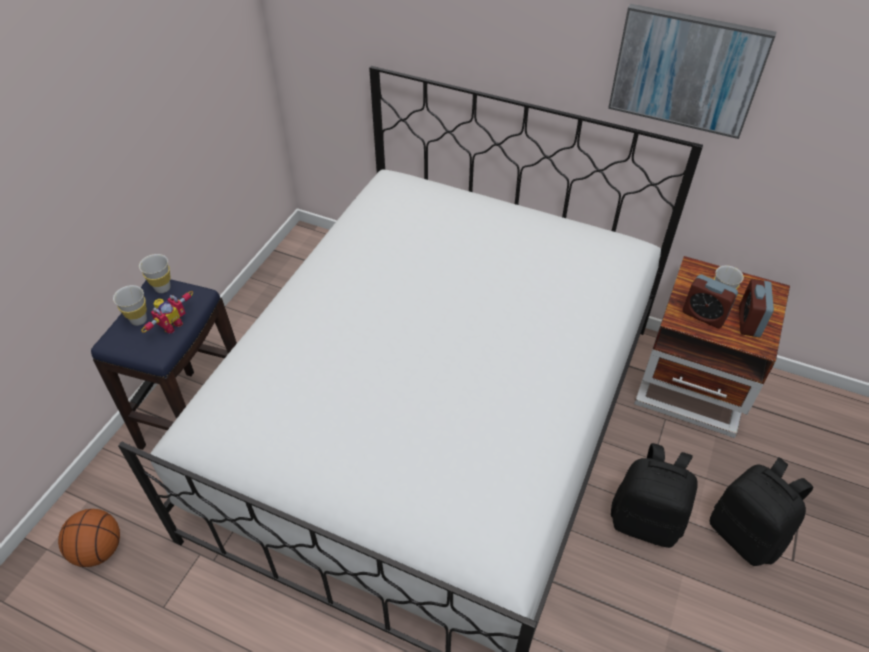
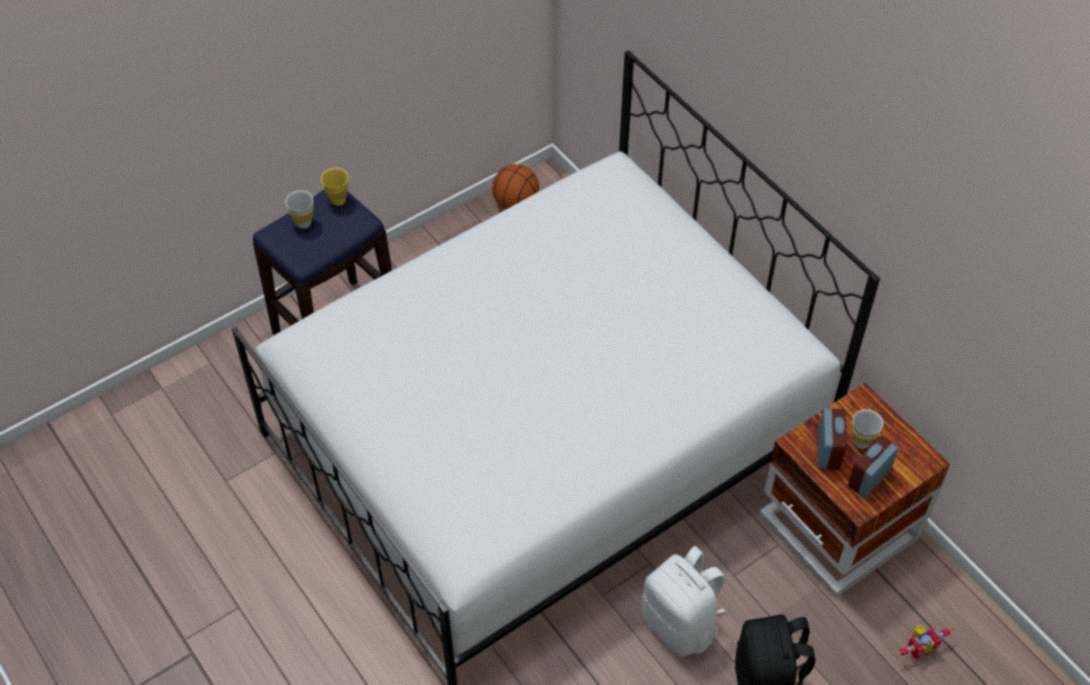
camera: 30 degrees right, 5 degrees up
basketball [58,509,120,567] -> basketball moved to [492,164,539,209]
white cup [139,254,171,293] -> yellow cup [321,168,349,206]
toy robot [141,291,193,334] -> toy robot moved to [897,625,953,659]
picture [608,4,777,139] -> none
black backpack [611,443,698,548] -> white backpack [641,546,725,656]
alarm clock [682,274,738,328] -> alarm clock turned 150 degrees counterclockwise [817,408,847,470]

